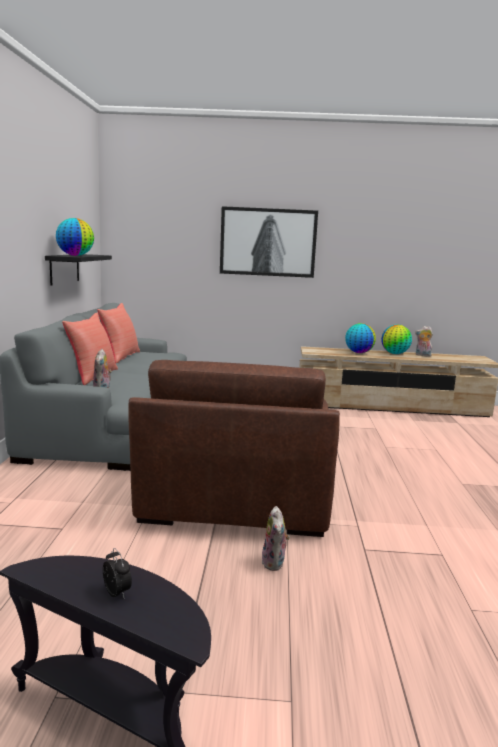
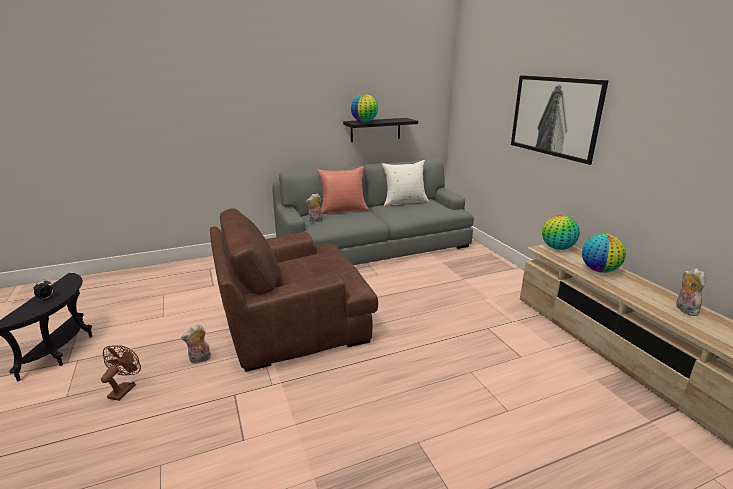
camera: 65 degrees right, 10 degrees up
red pillow [97,303,140,363] -> white pillow [382,160,429,207]
globe [381,324,412,354] -> globe moved to [542,215,580,250]
none -> brown fan [101,345,141,401]

